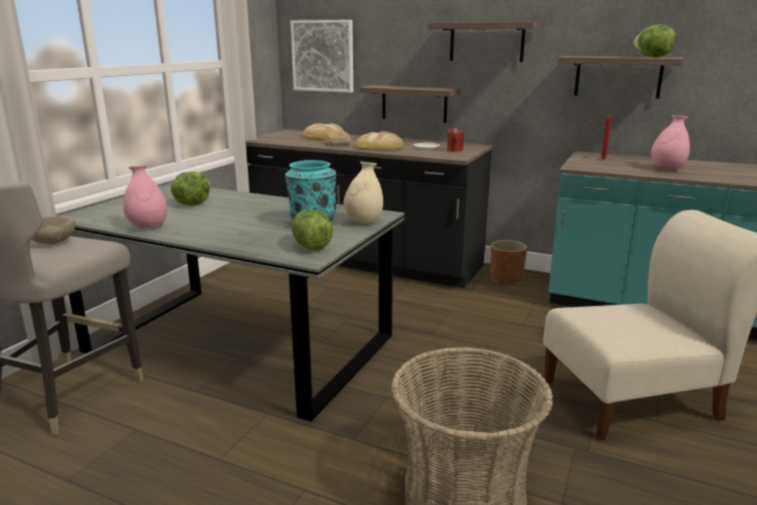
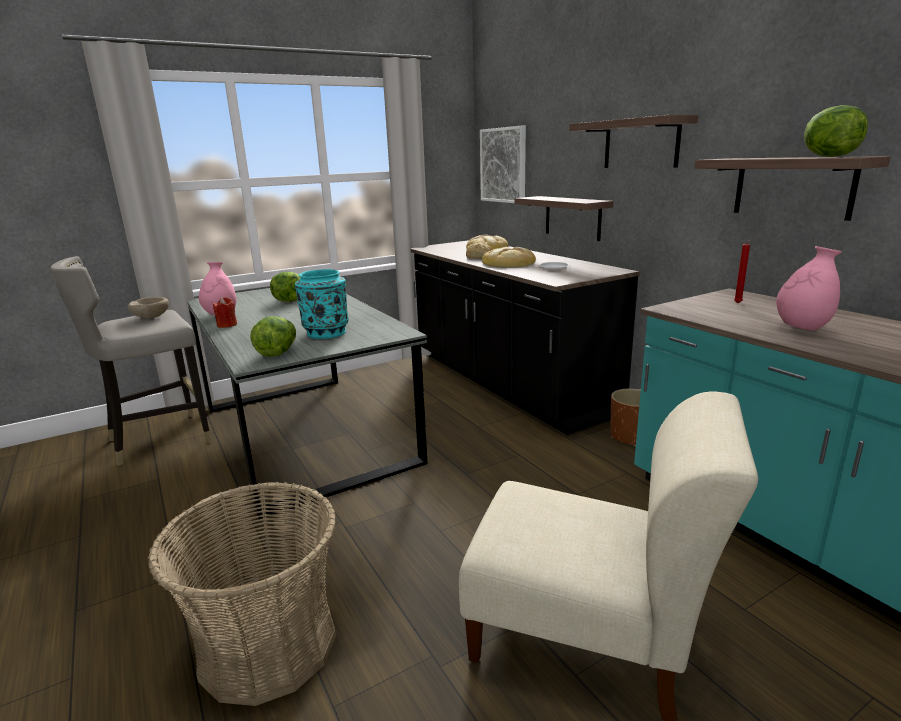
camera: 35 degrees right, 0 degrees up
beige vase [343,162,383,224] -> none
red candle [447,128,464,152] -> red candle moved to [212,297,237,328]

